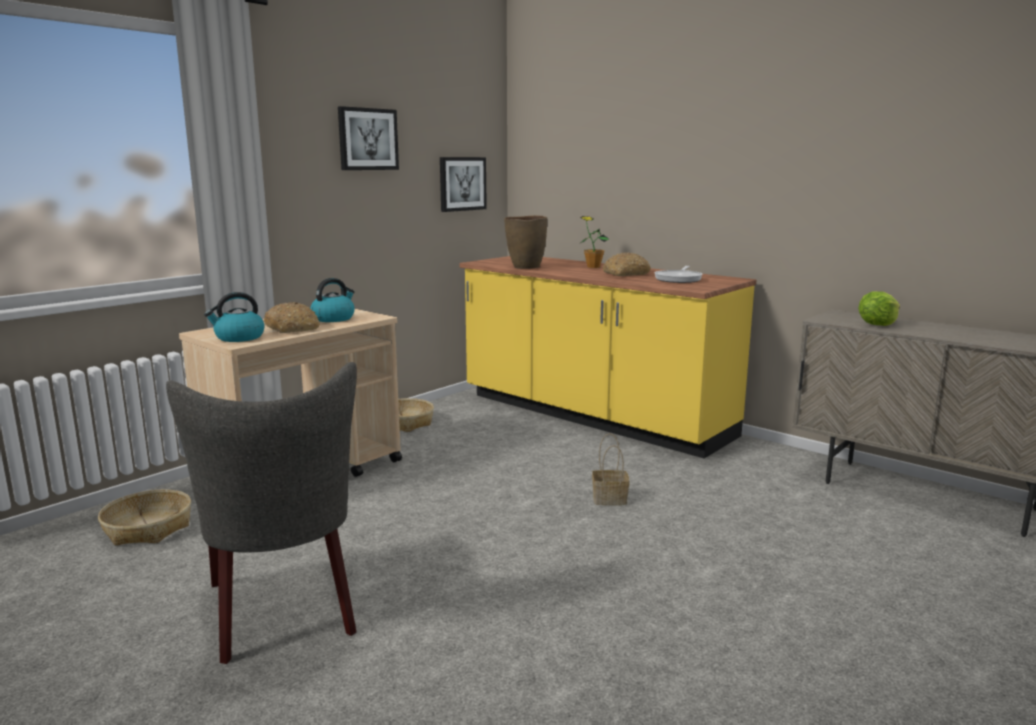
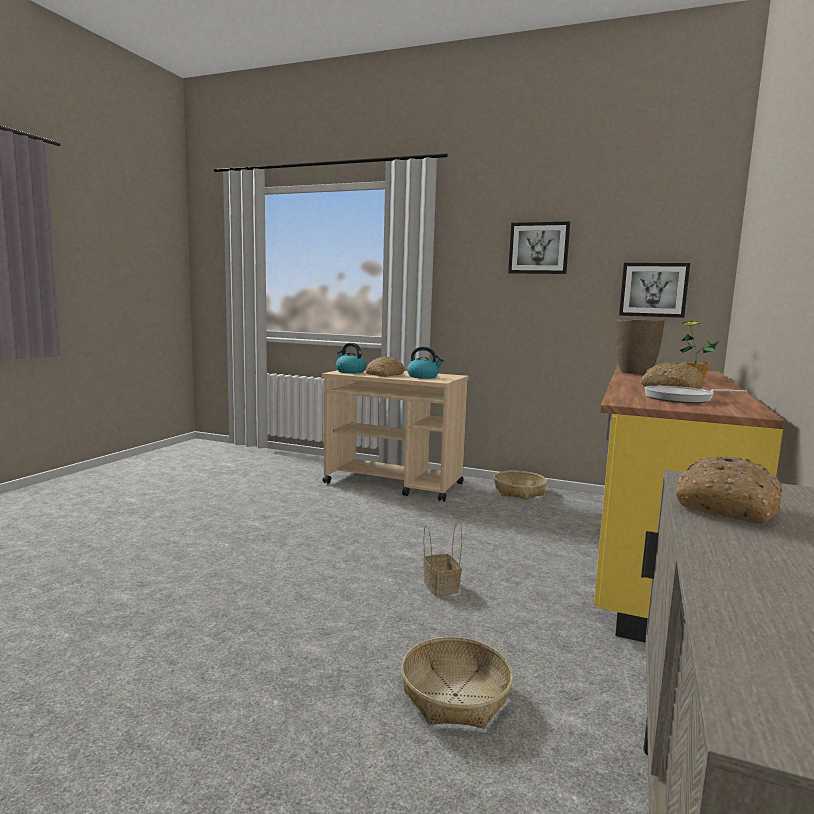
camera: 70 degrees right, 5 degrees down
basket [98,489,191,546] -> basket moved to [401,637,513,728]
grey chair [166,362,357,664] -> none
lettuce [858,291,900,326] -> bread [676,456,782,524]

